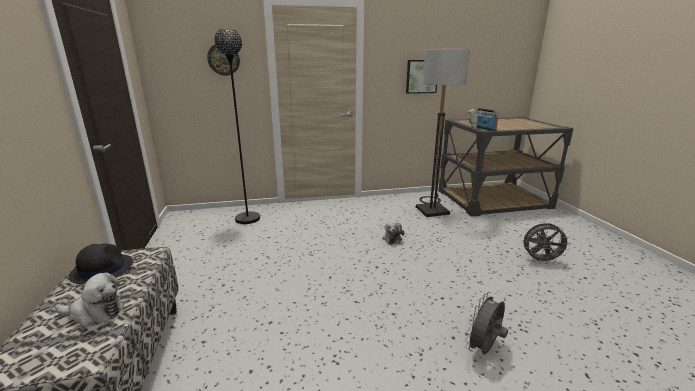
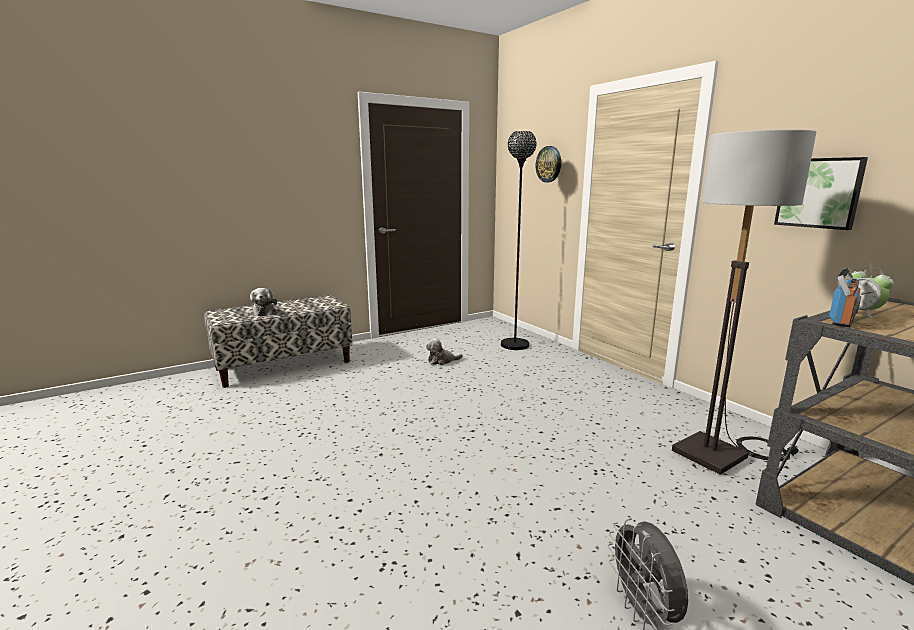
camera: 70 degrees right, 5 degrees down
black hat [68,243,133,284] -> none
plush toy [382,221,404,244] -> plush toy moved to [426,338,463,365]
grey fan [465,292,508,355] -> none

